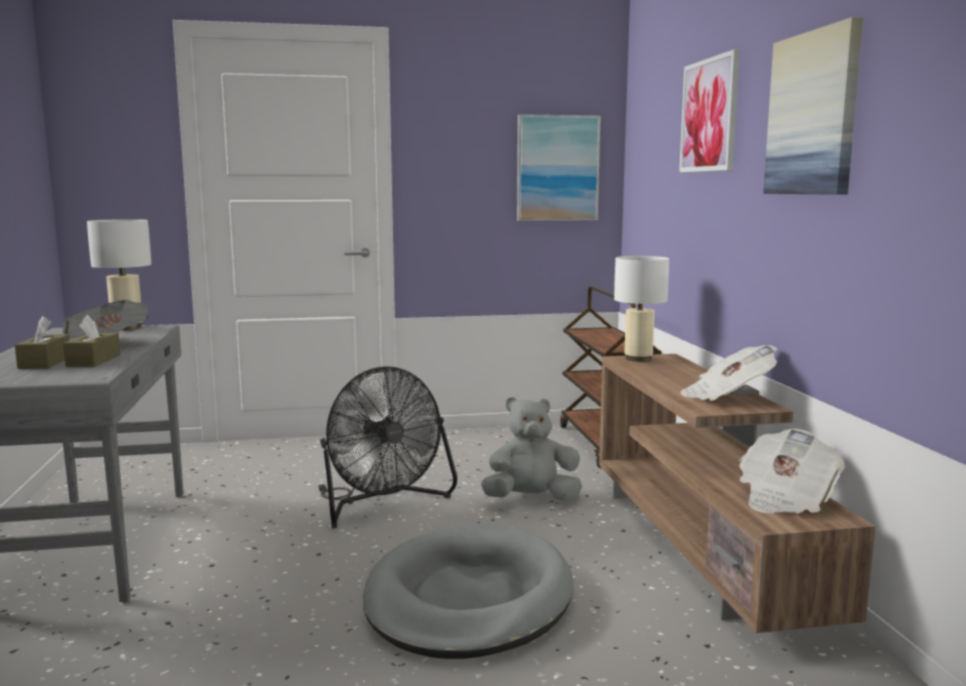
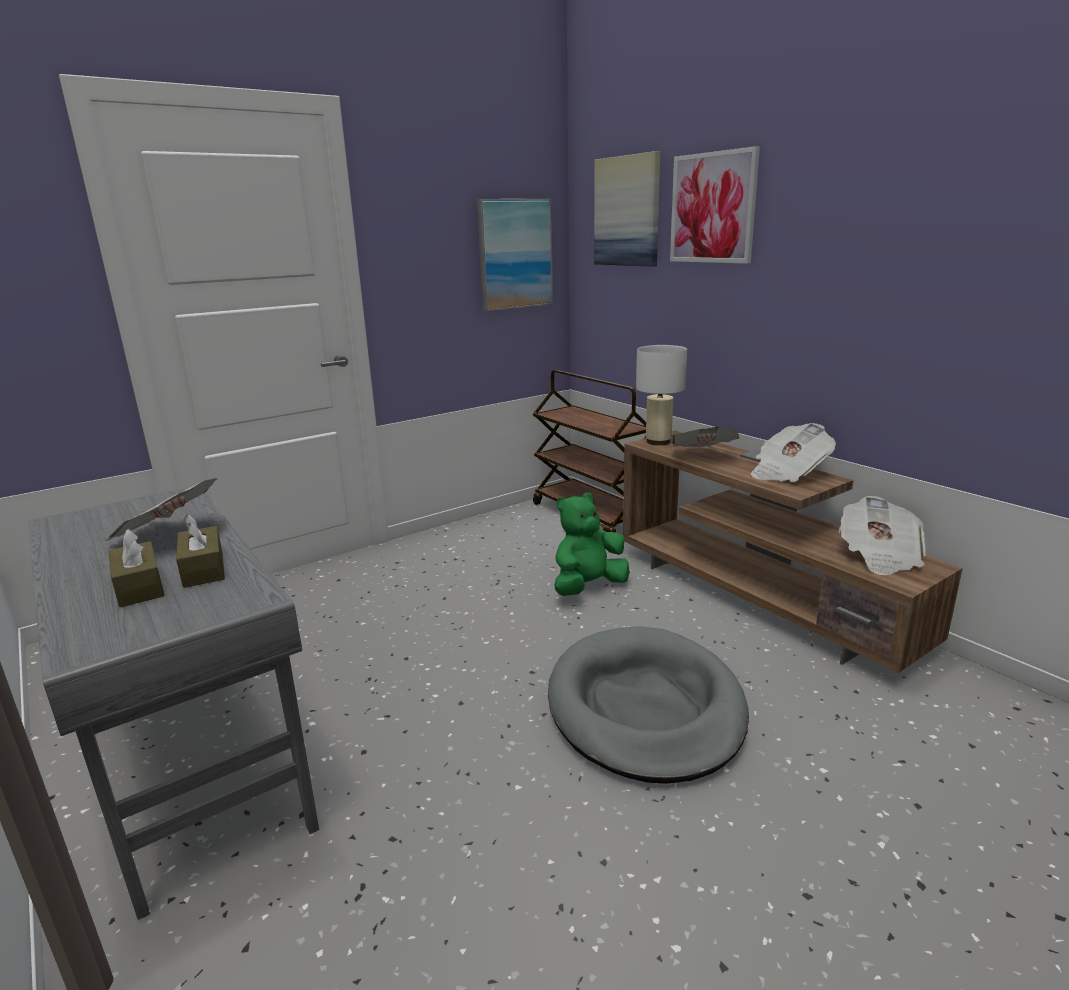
camera: 25 degrees left, 10 degrees up
white table lamp [87,219,151,330] -> none
black fan [318,366,457,528] -> none
grey plush toy [481,397,582,501] -> green plush toy [554,493,630,596]
picture [763,17,863,195] -> picture moved to [594,151,661,267]
none -> newspaper [671,427,740,447]

